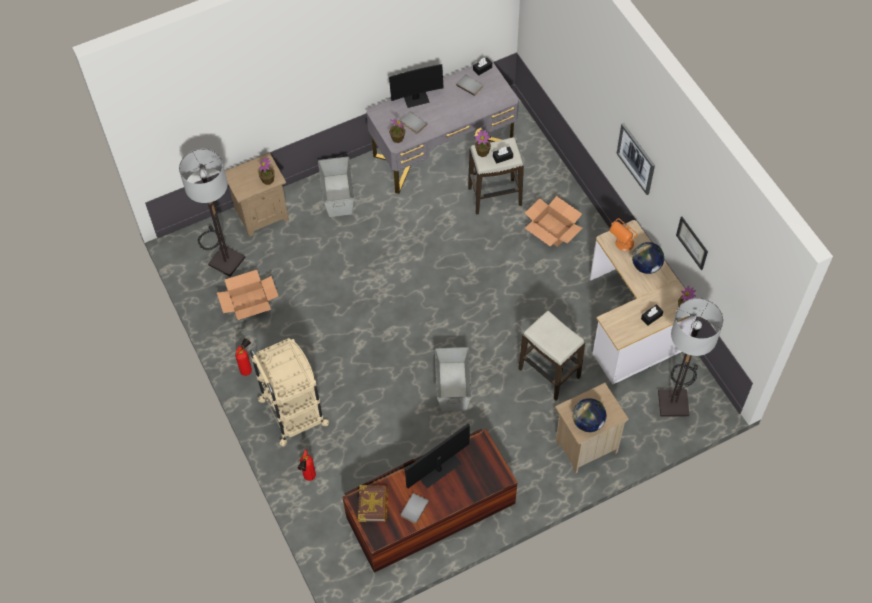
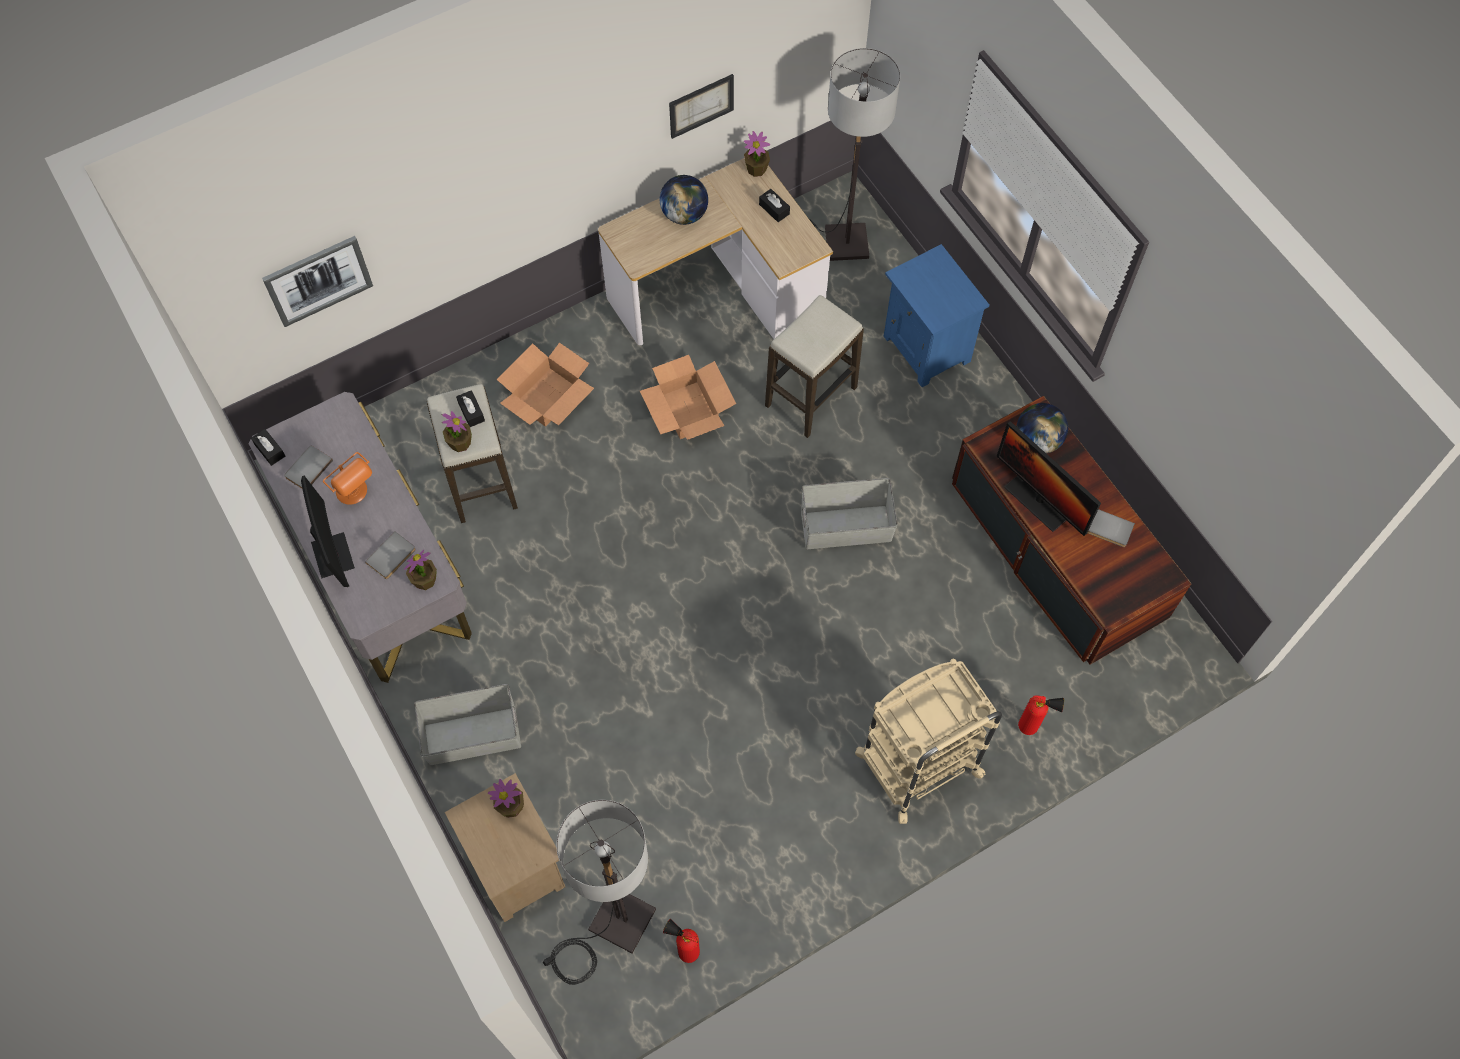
camera: 95 degrees left, 5 degrees up
cardboard box [217,270,278,320] -> cardboard box moved to [640,355,736,440]
fire extinguisher [235,338,252,376] -> fire extinguisher moved to [663,919,700,963]
book [358,485,388,522] -> none
beige nightstand [555,383,629,473] -> blue nightstand [884,244,989,387]
globe [573,398,606,432] -> globe moved to [1016,403,1068,454]
orange table lamp [610,218,638,251] -> orange table lamp moved to [323,452,372,505]
picture [616,123,655,195] -> picture moved to [262,236,373,327]

